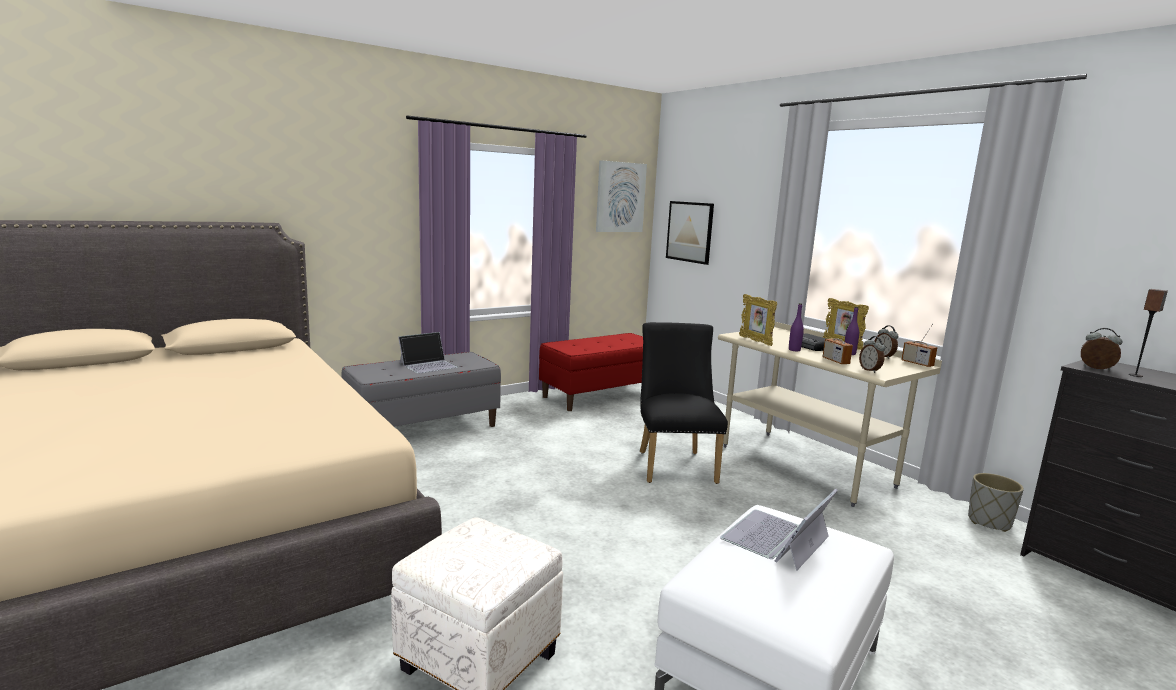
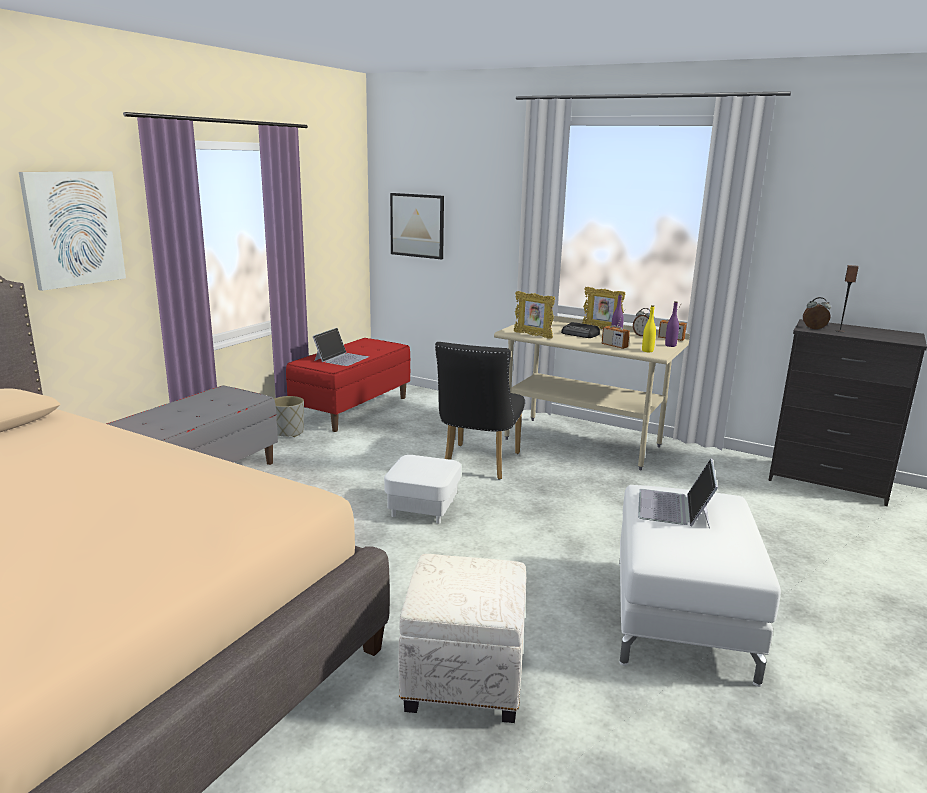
camera: 25 degrees left, 5 degrees up
laptop [398,332,458,374] -> laptop moved to [313,328,369,366]
picture [596,160,647,232] -> picture moved to [19,171,126,291]
black chair [640,322,728,484] -> black chair turned 135 degrees counterclockwise [435,342,525,480]
purple bottle [789,303,804,351] -> purple bottle moved to [665,301,679,347]
alarm clock [859,336,885,373] -> yellow bottle [642,305,656,352]
grey planter [968,473,1024,532] -> grey planter moved to [274,396,304,437]
none -> white ottoman [384,455,461,524]

